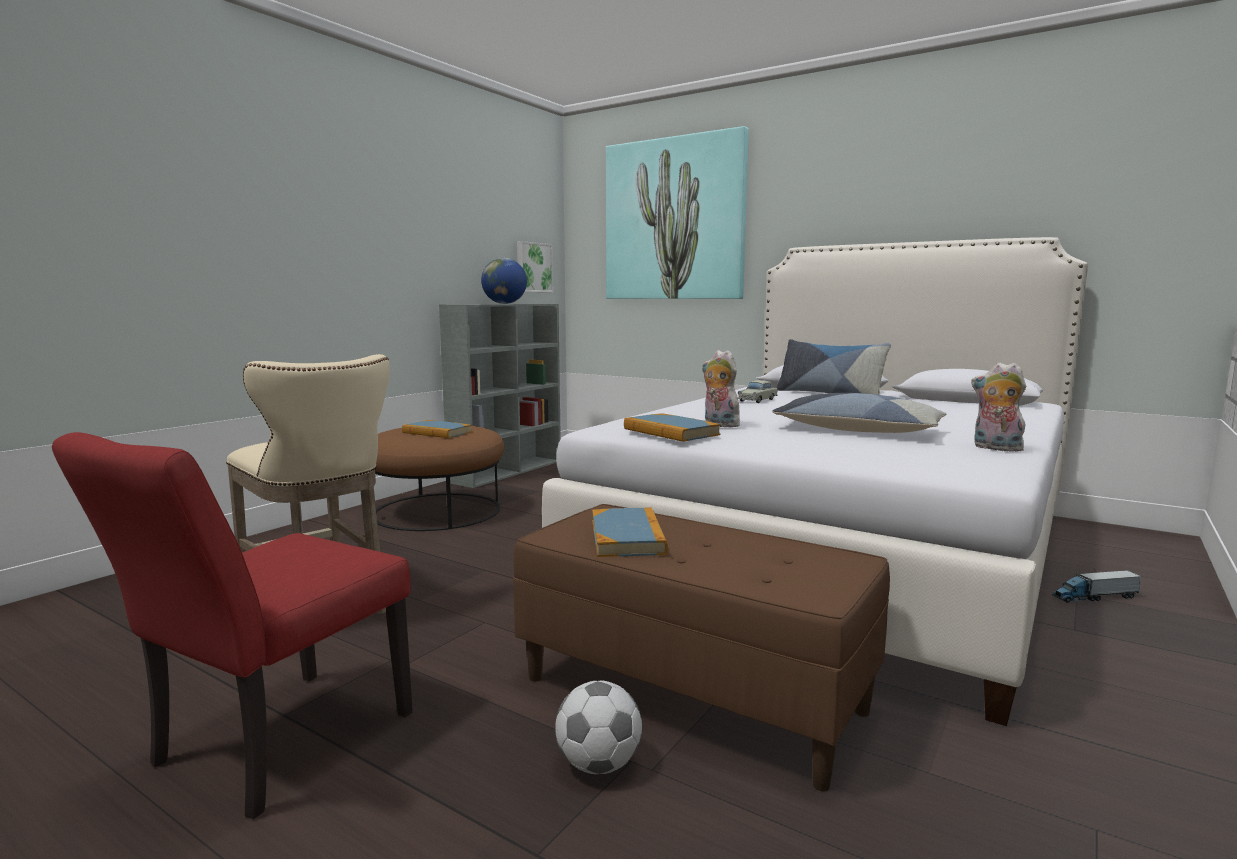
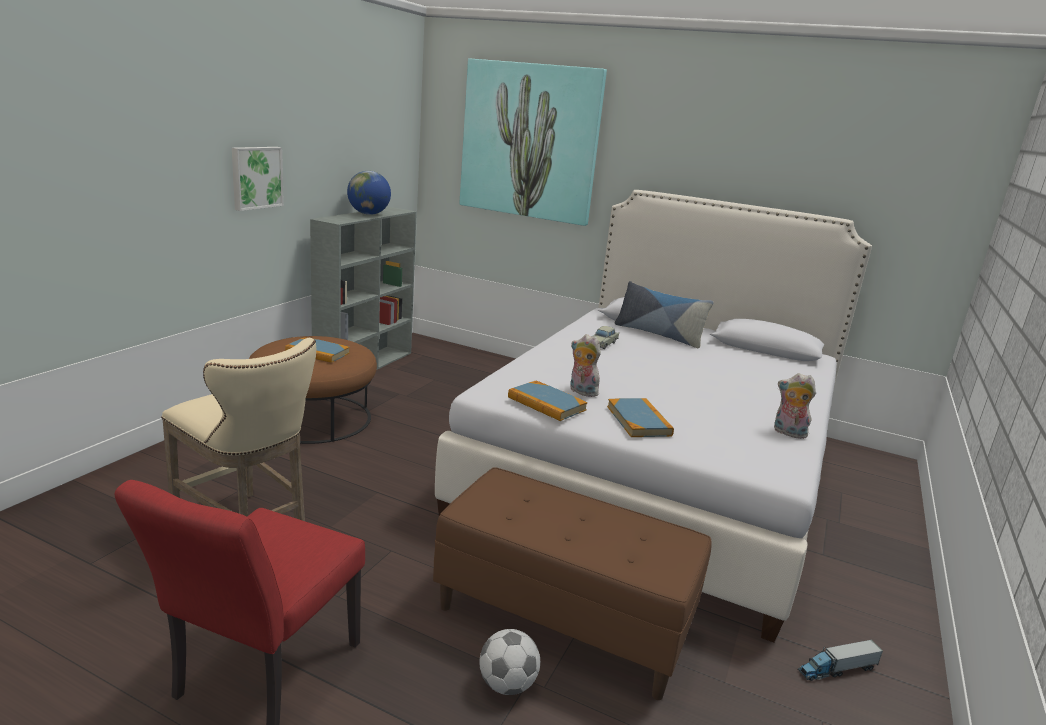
camera: 10 degrees left, 10 degrees up
picture [517,241,554,292] -> picture moved to [232,147,284,211]
book [592,507,668,557] -> book moved to [607,398,674,437]
pillow [773,393,947,433] -> none
toy truck [1052,570,1142,603] -> toy truck moved to [798,640,883,681]

